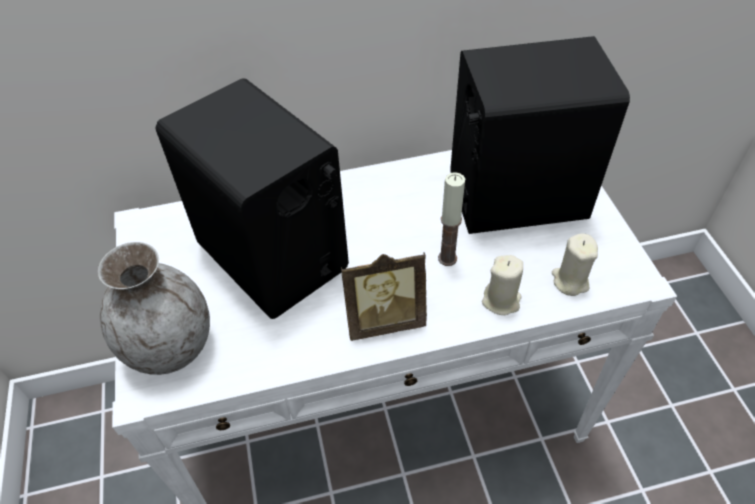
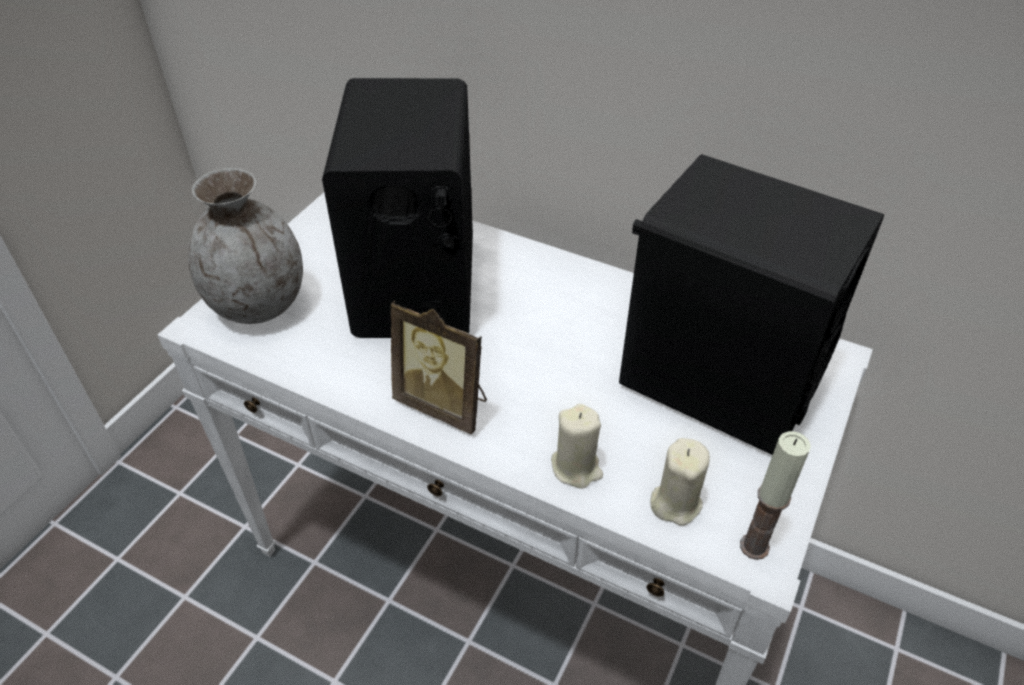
camera: 40 degrees right, 5 degrees down
candle [438,172,465,266] -> candle moved to [740,431,811,560]

